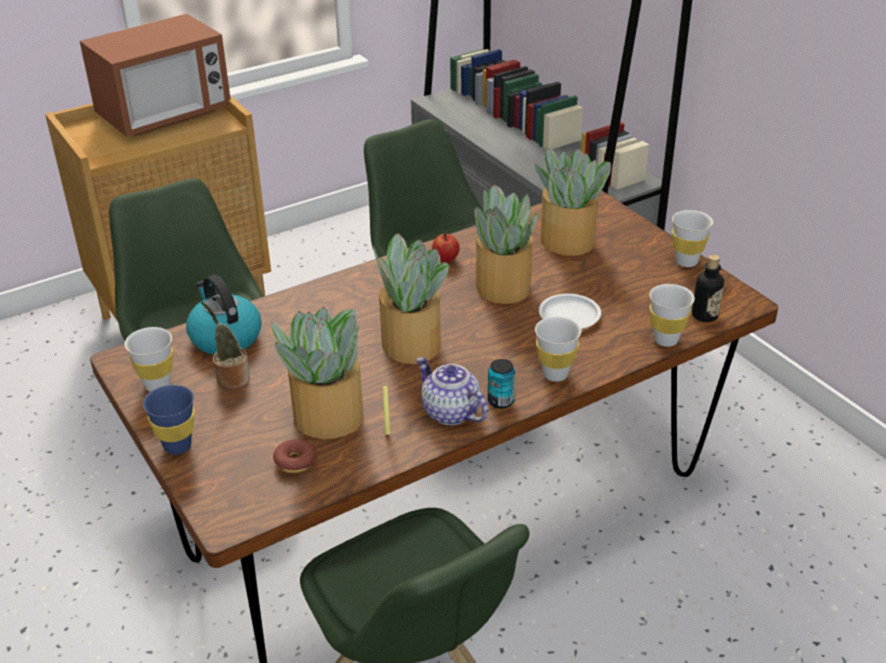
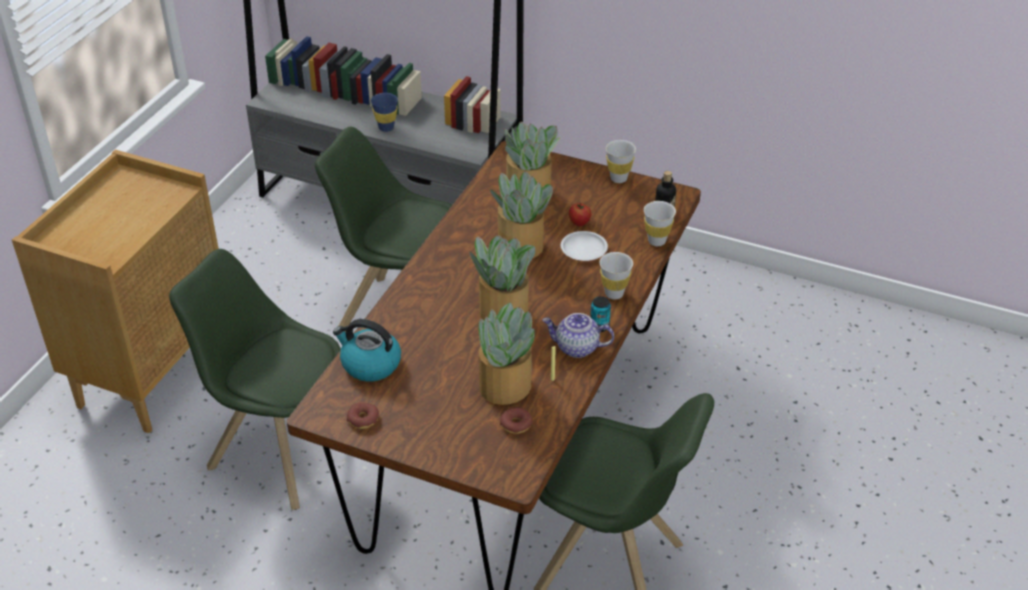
camera: 35 degrees left, 5 degrees up
microwave [80,13,231,137] -> none
white cup [125,327,173,392] -> donut [347,402,379,429]
blue cup [143,385,195,455] -> blue cup moved to [371,93,398,132]
potted plant [201,301,250,390] -> none
apple [432,232,460,263] -> apple moved to [569,203,591,226]

